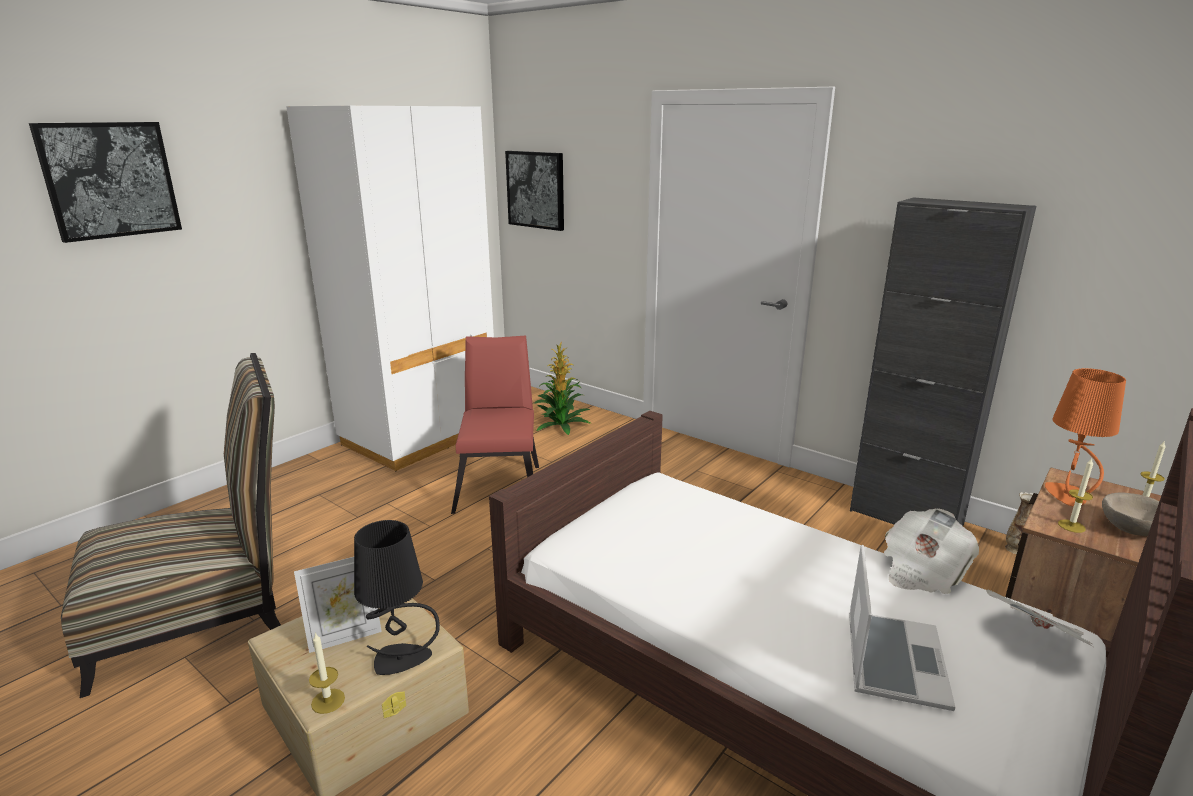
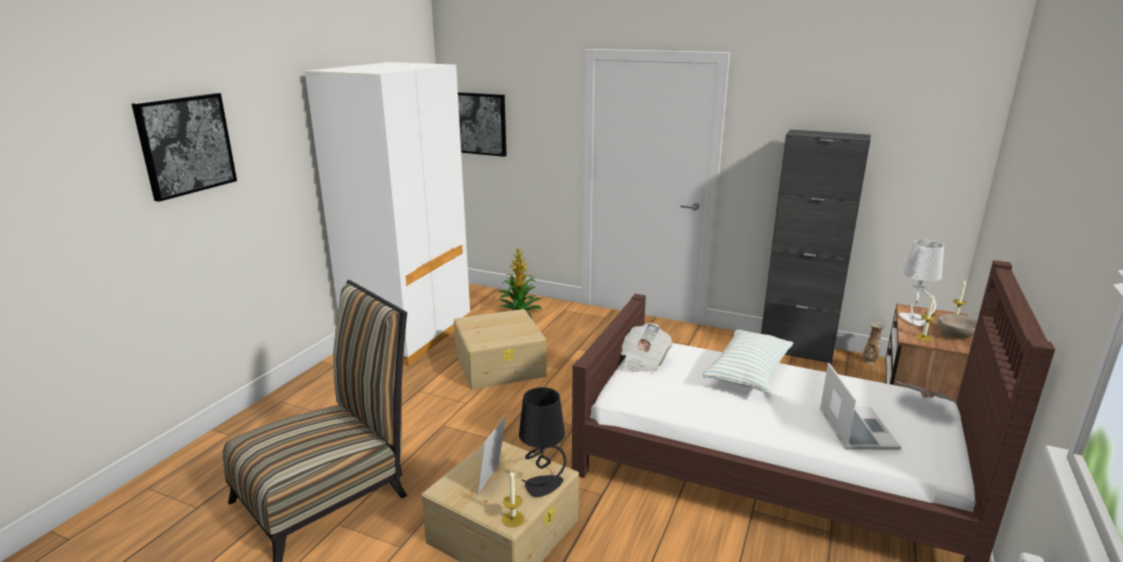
camera: 15 degrees left, 0 degrees up
picture frame [294,557,382,653] -> picture frame turned 150 degrees clockwise [477,415,506,495]
red chair [451,335,539,514] -> beige storage box [454,309,547,390]
newspaper [884,509,979,594] -> newspaper moved to [620,323,672,372]
orange table lamp [1045,368,1126,507] -> white table lamp [899,239,944,326]
none -> pillow [703,330,793,392]

